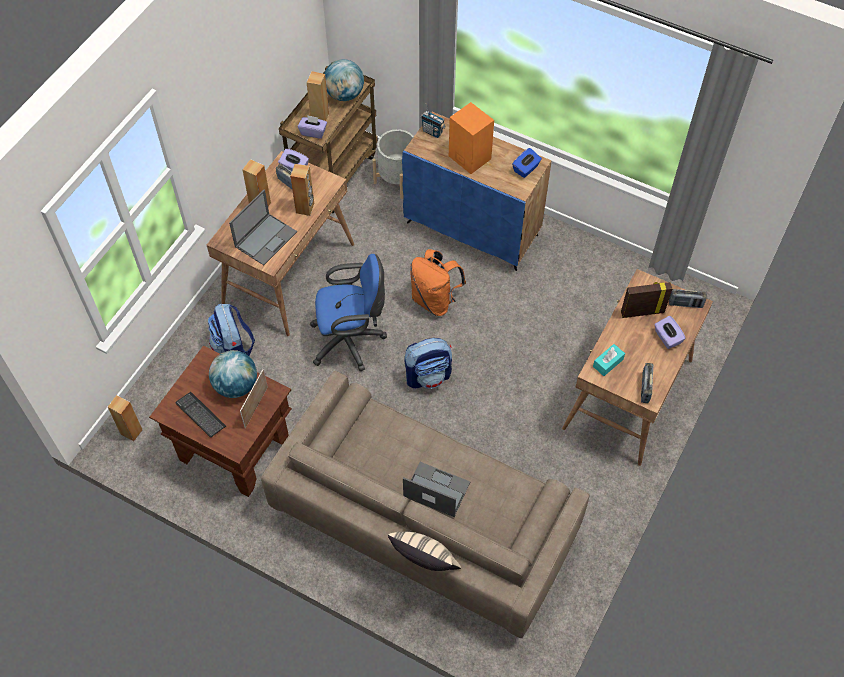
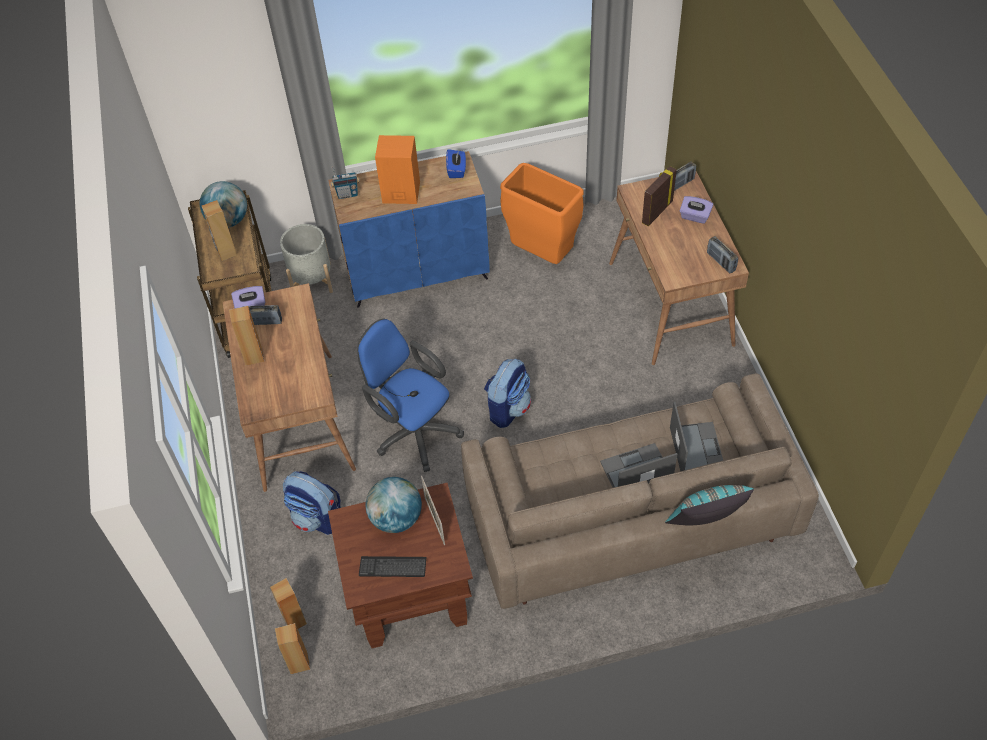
camera: 40 degrees left, 5 degrees down
laptop [229,190,297,265] -> laptop moved to [670,402,723,471]
brown speaker [290,164,314,216] -> brown speaker moved to [270,578,307,629]
purple tissue box [298,115,327,139] -> none
blue office chair [310,254,387,371] -> blue office chair turned 90 degrees counterclockwise [357,319,464,472]
beige pillow [388,532,461,571] -> turquoise pillow [665,485,754,526]
orange backpack [410,249,466,316] -> none
turquoise tissue box [593,344,625,376] -> none
none -> orange trash can [500,163,584,264]

